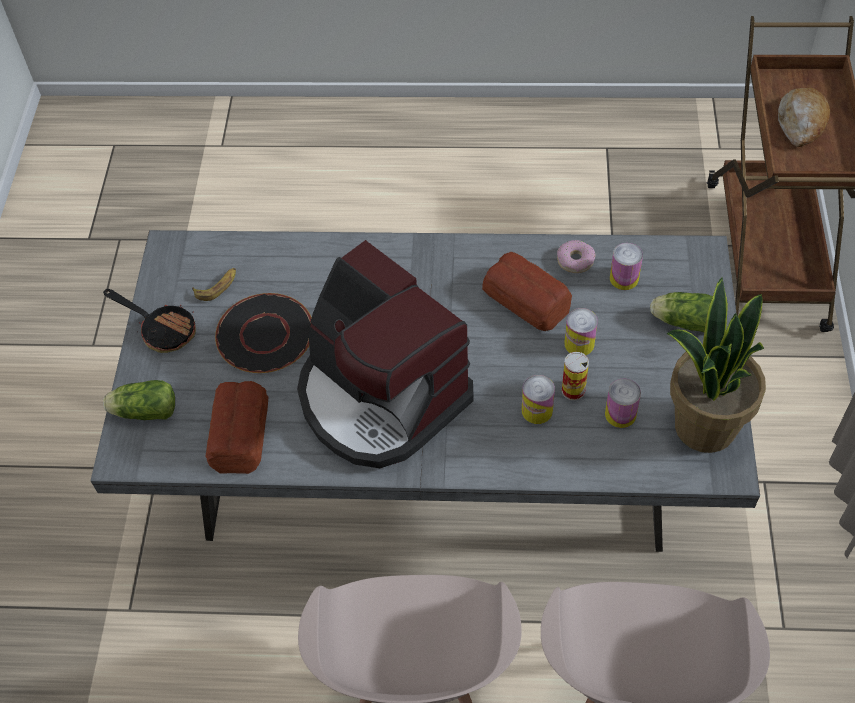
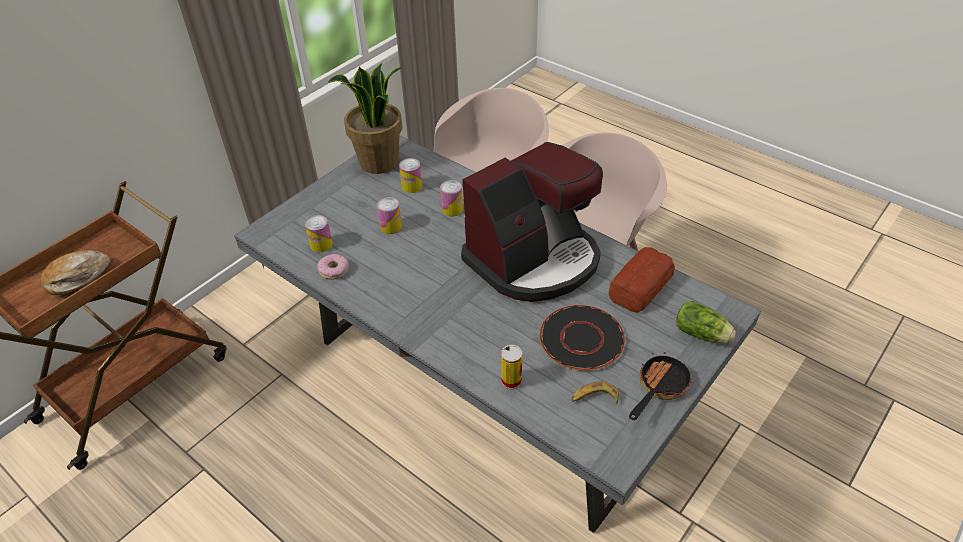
camera: 145 degrees left, 10 degrees down
frying pan [103,289,196,353] -> frying pan turned 60 degrees clockwise [629,348,692,420]
coffee machine [297,240,474,468] -> coffee machine turned 60 degrees clockwise [461,142,603,302]
bread [482,252,572,331] -> none
can [562,352,589,401] -> can moved to [501,345,522,389]
lettuce [650,292,713,332] -> none

